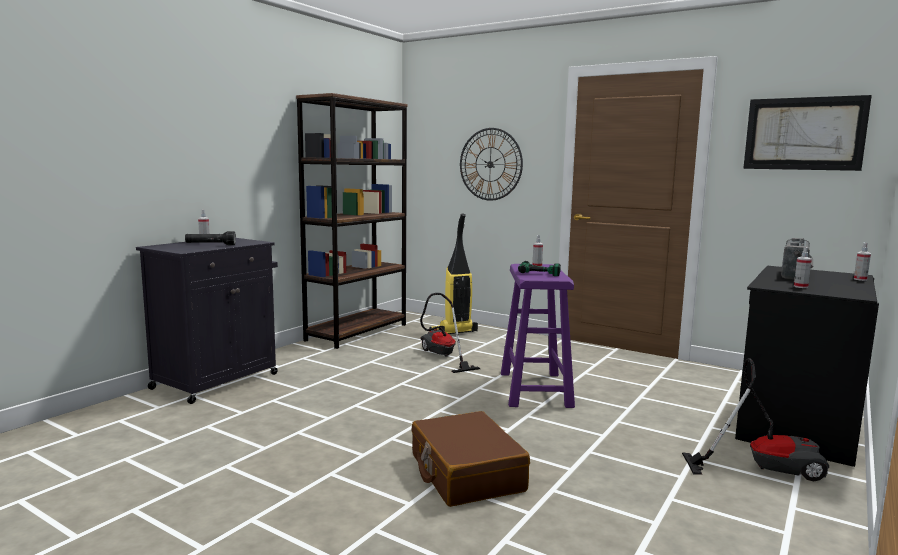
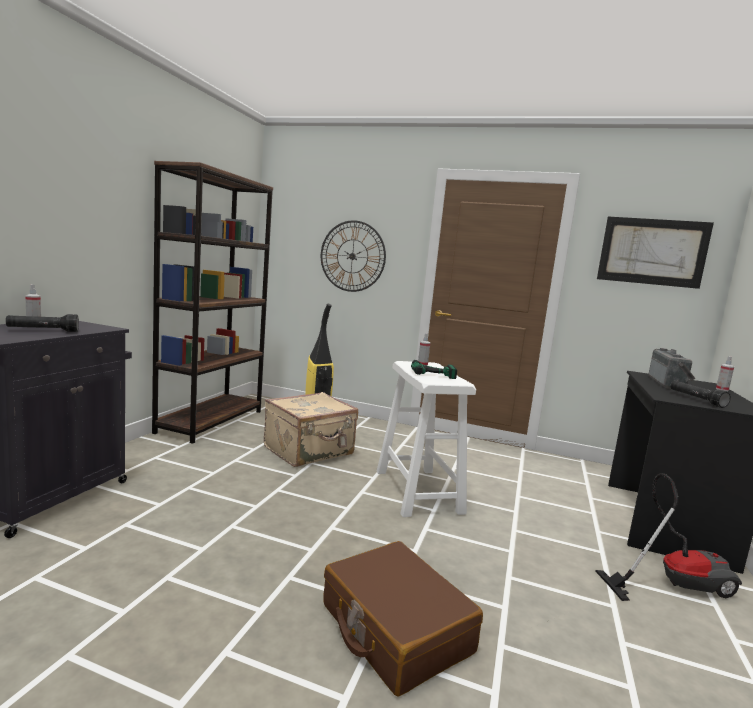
camera: 15 degrees left, 0 degrees up
vacuum cleaner [420,293,480,373] -> beige suitcase [264,392,358,467]
purple stool [501,264,575,408] -> white stool [377,361,476,517]
spray bottle [794,247,812,288] -> black flashlight [670,380,731,408]

